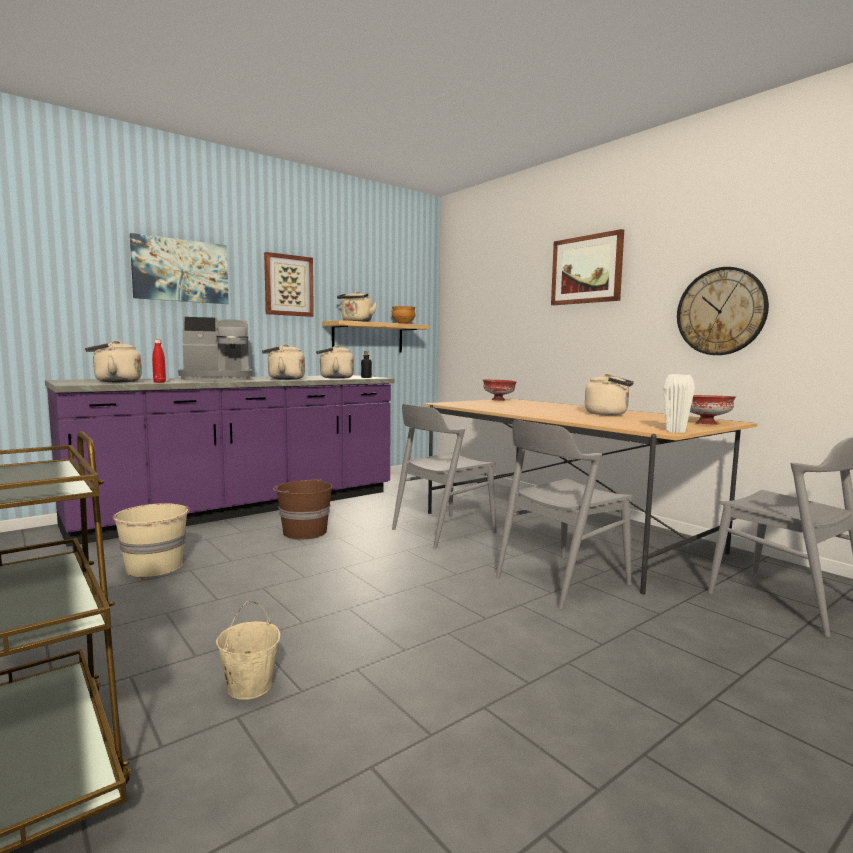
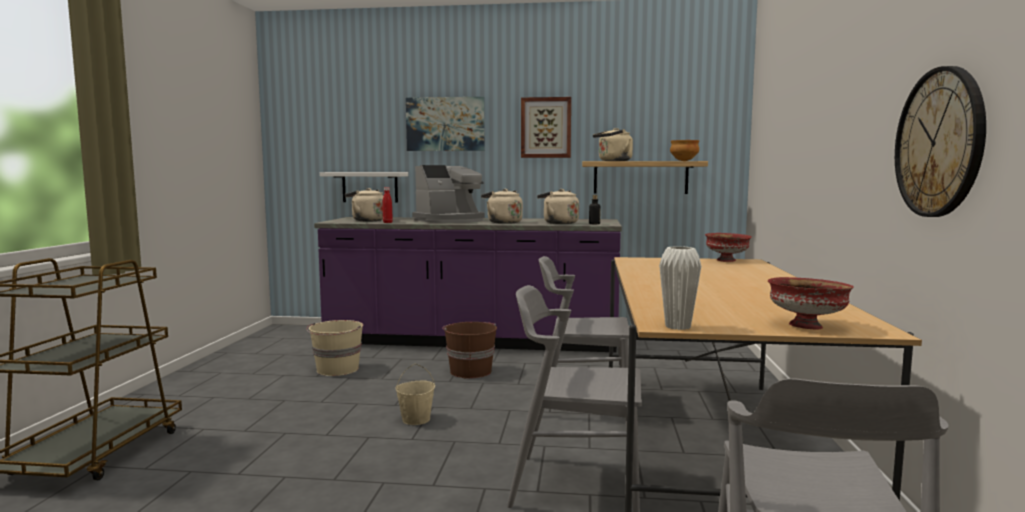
camera: 45 degrees right, 0 degrees up
coffee machine [178,317,252,381] -> coffee machine turned 60 degrees counterclockwise [412,165,484,223]
beige bucket [216,601,280,700] -> beige bucket moved to [396,364,435,425]
picture [551,229,624,305] -> none
beige kettle [585,373,634,415] -> none
none -> white shelf [320,172,408,203]

